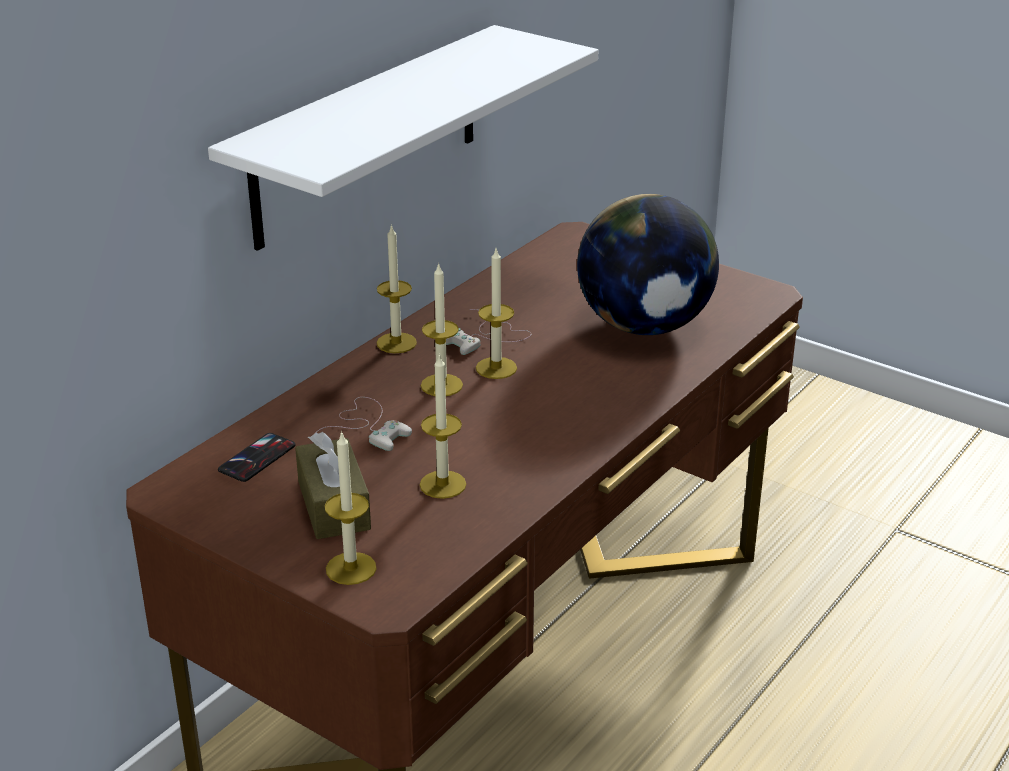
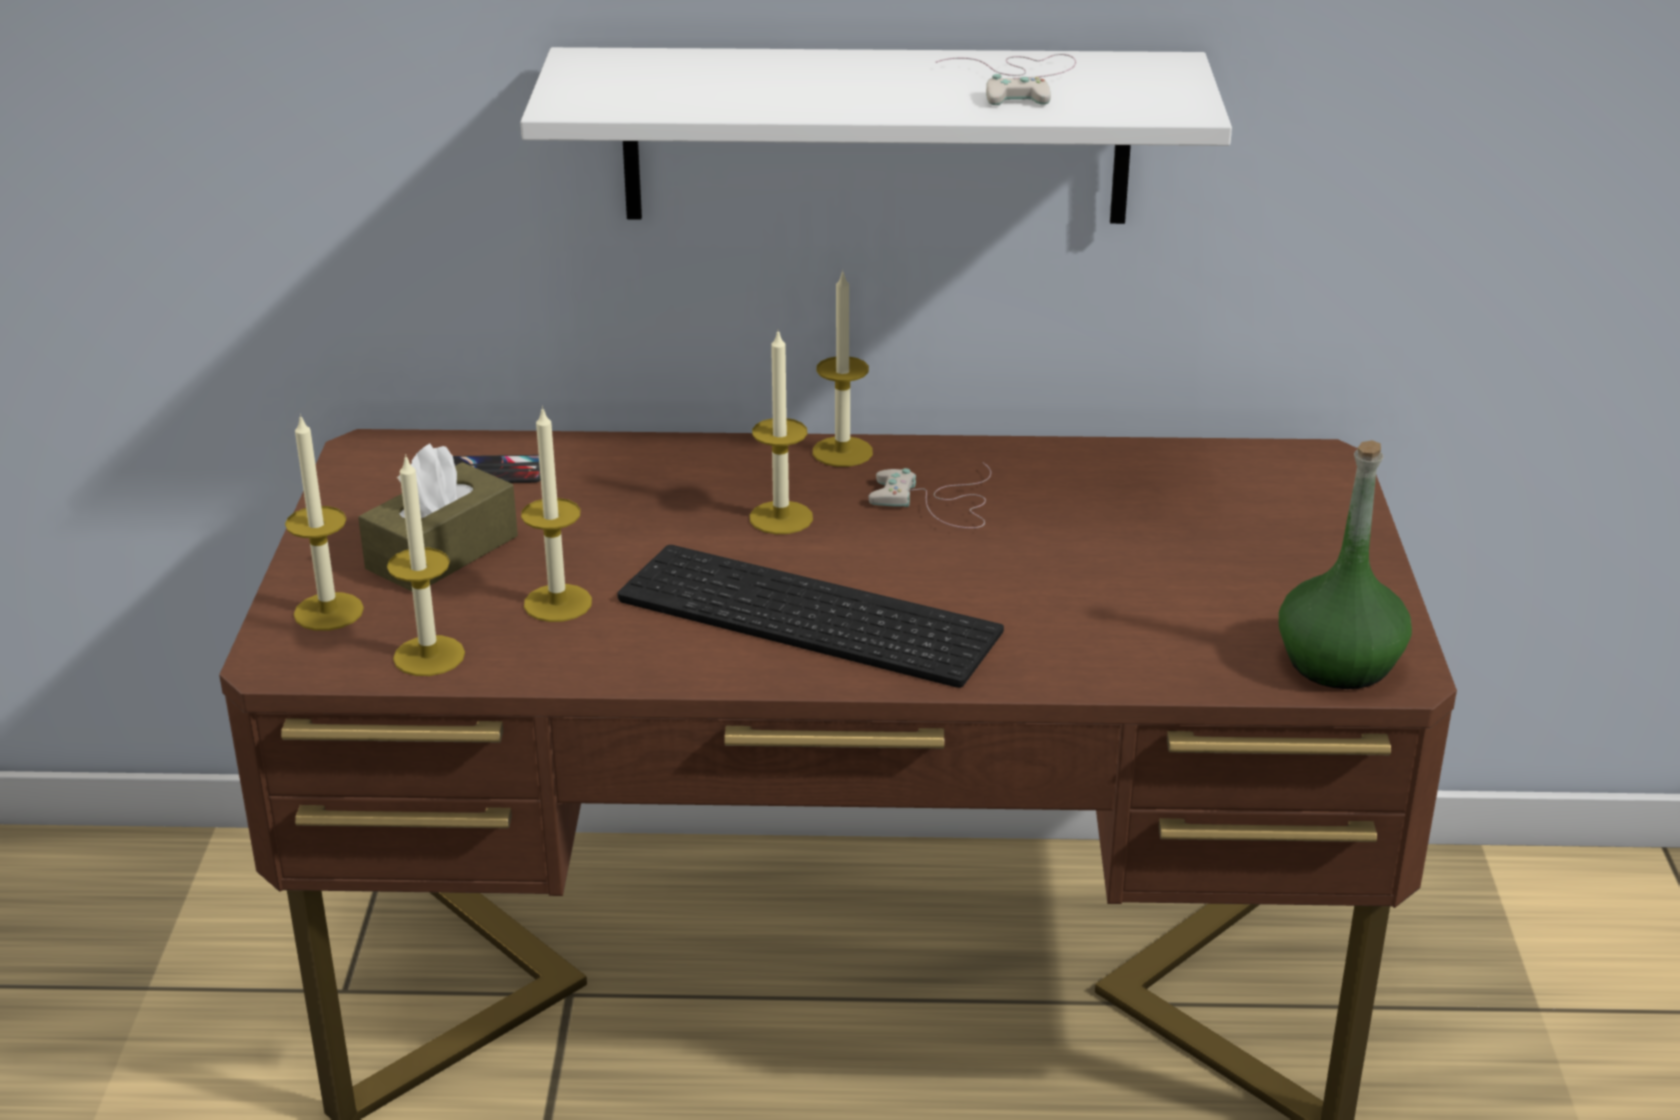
camera: 55 degrees right, 0 degrees up
white game controller [316,397,412,451] -> white game controller moved to [935,54,1076,105]
candle [476,249,517,379] -> candle moved to [387,454,465,676]
globe [577,194,719,335] -> none
none -> keyboard [617,545,1004,688]
none -> green bottle [1279,440,1412,689]

